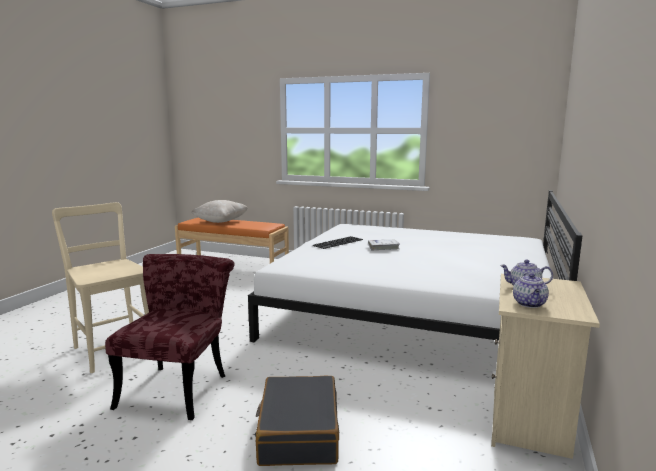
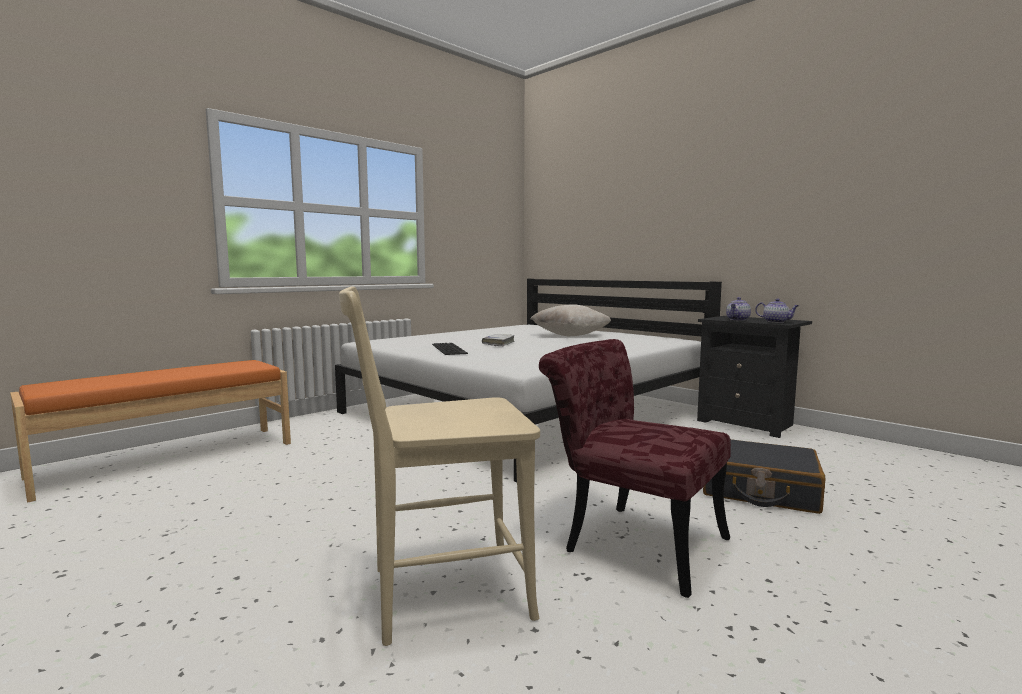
camera: 65 degrees left, 5 degrees down
beige pillow [191,200,248,223] -> beige pillow moved to [531,304,611,336]
beige nightstand [491,274,600,459] -> black nightstand [697,316,812,438]

